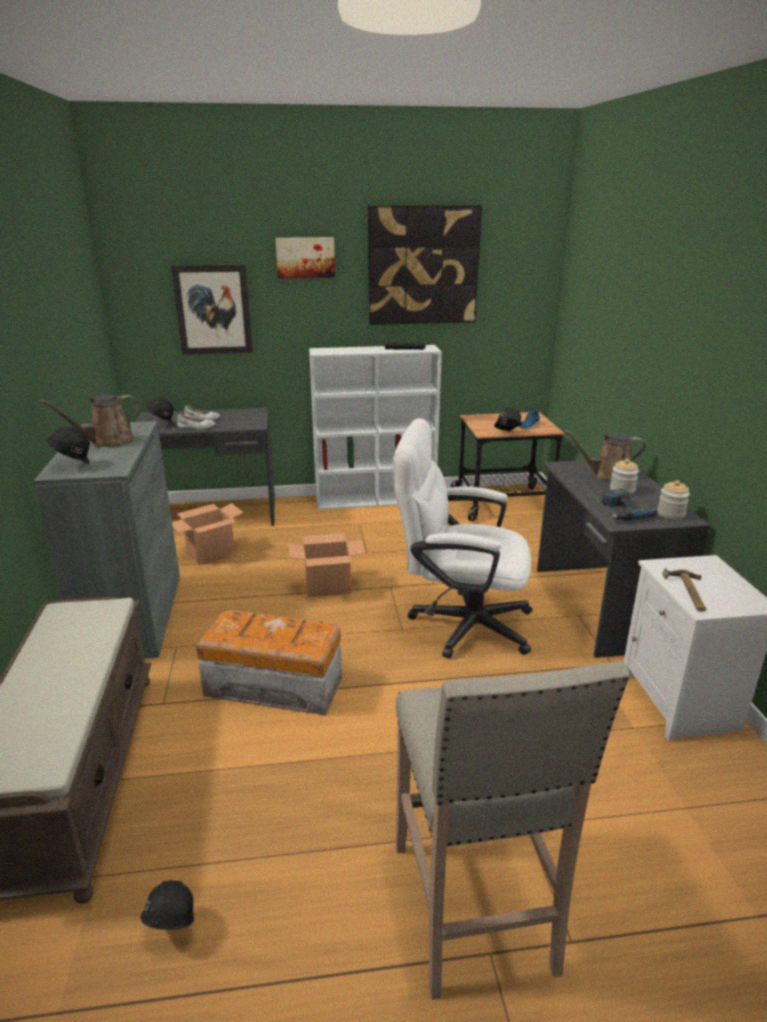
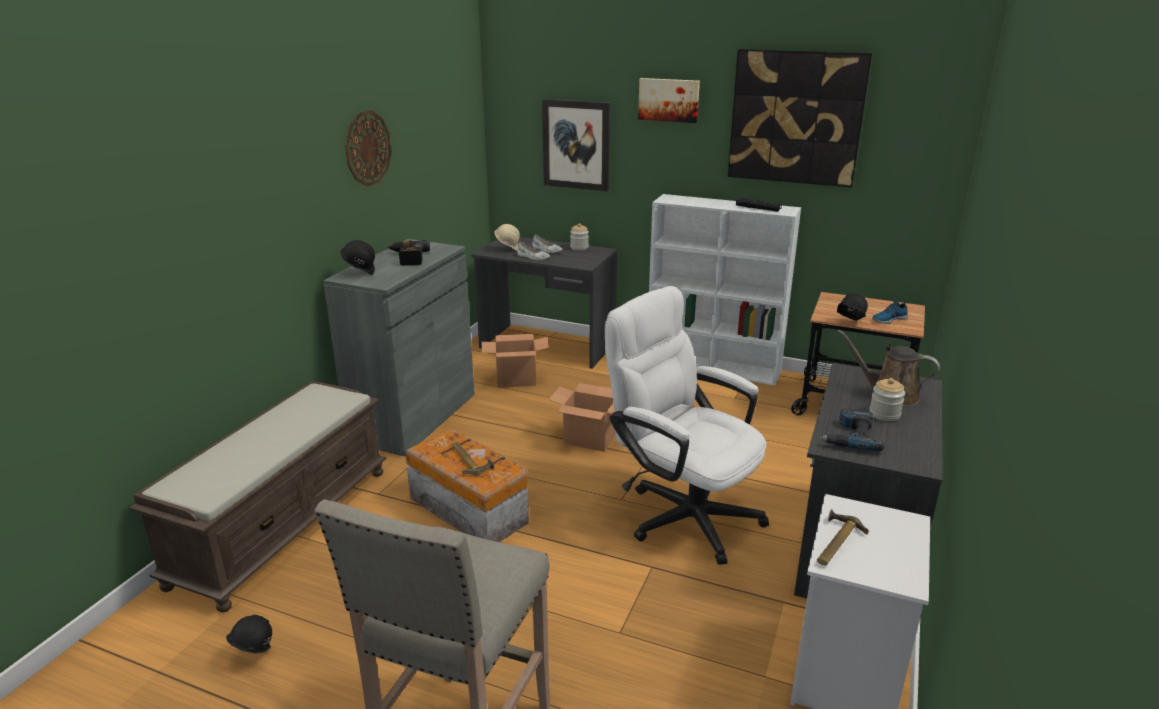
camera: 30 degrees right, 0 degrees up
brown watering can [40,394,139,447] -> power drill [386,240,430,265]
black hard hat [146,398,174,425] -> beige hard hat [494,224,520,251]
jar [657,480,690,519] -> jar moved to [570,223,589,250]
none -> wall clock [345,110,391,186]
none -> hammer [452,442,494,475]

